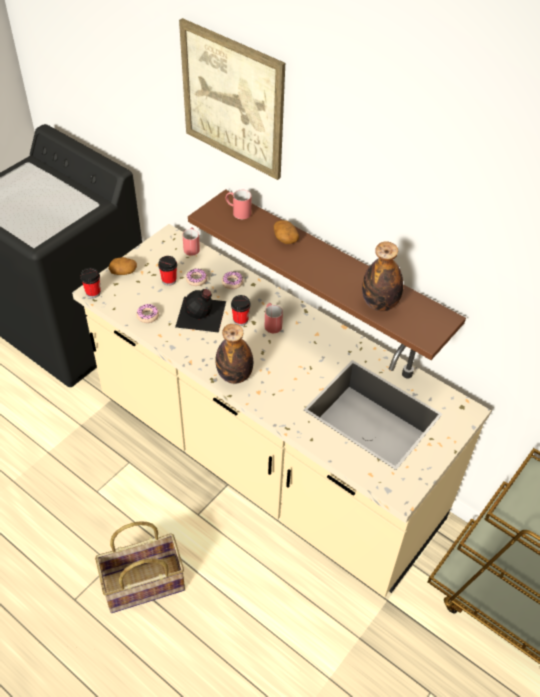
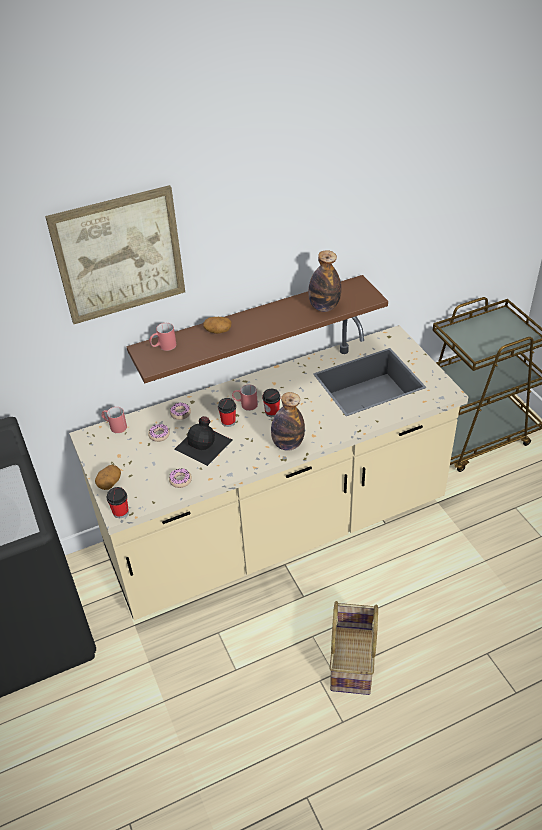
camera: 60 degrees left, 5 degrees down
cup [158,256,177,286] -> cup moved to [262,389,281,417]

